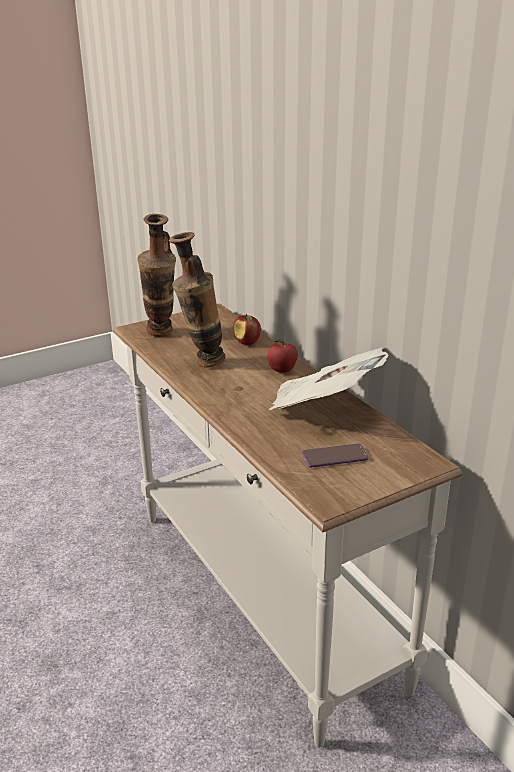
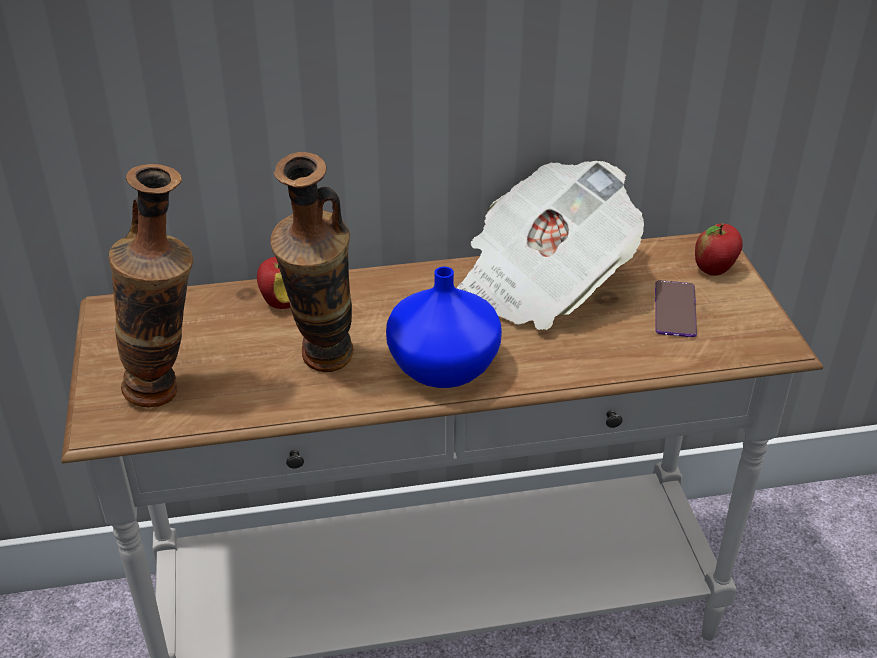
camera: 70 degrees left, 10 degrees up
apple [268,339,298,373] -> apple moved to [695,224,743,276]
none -> blue vase [386,267,502,388]

